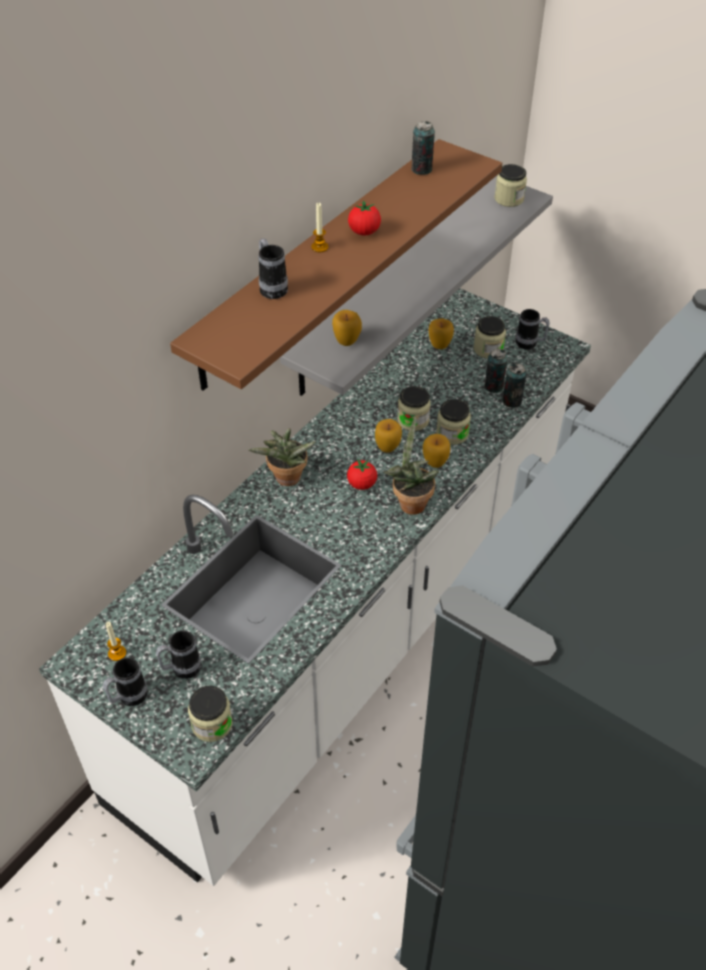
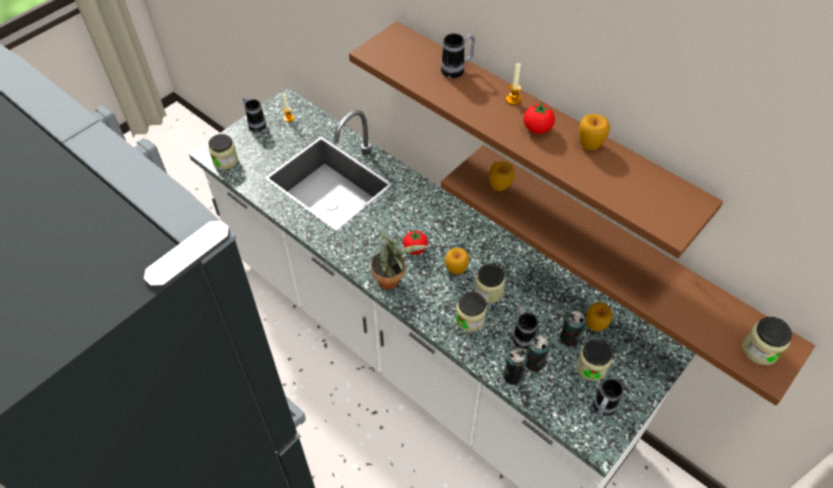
camera: 95 degrees right, 5 degrees up
mug [156,630,201,679] -> mug moved to [513,305,538,349]
potted plant [248,428,316,486] -> none
grey shelf [280,176,553,396] -> brown shelf [441,145,815,406]
can [411,121,435,175] -> can moved to [560,310,585,347]
apple [423,434,450,468] -> apple moved to [579,114,610,150]

